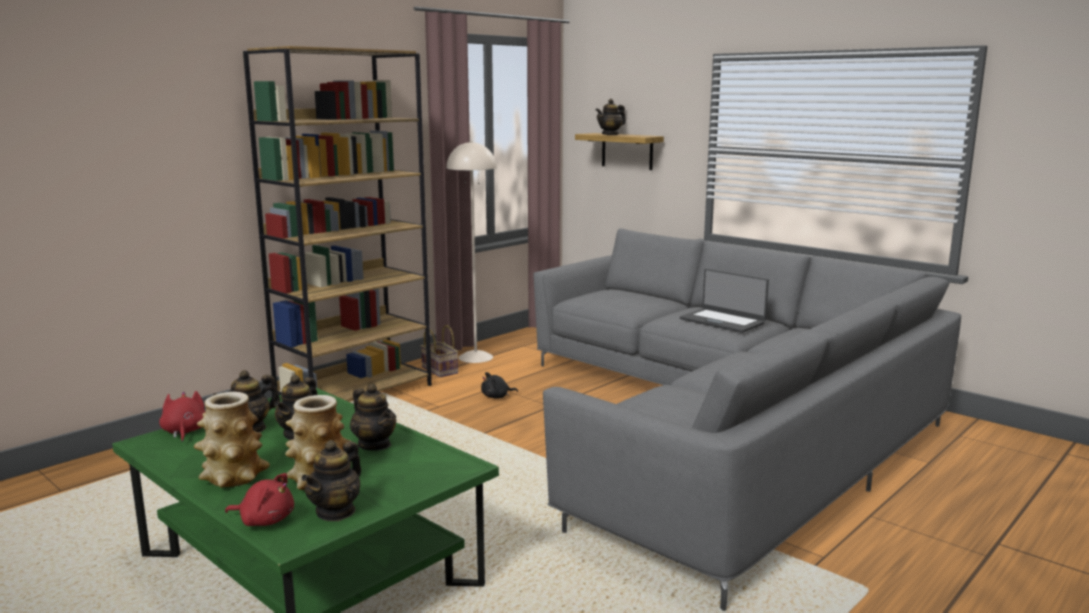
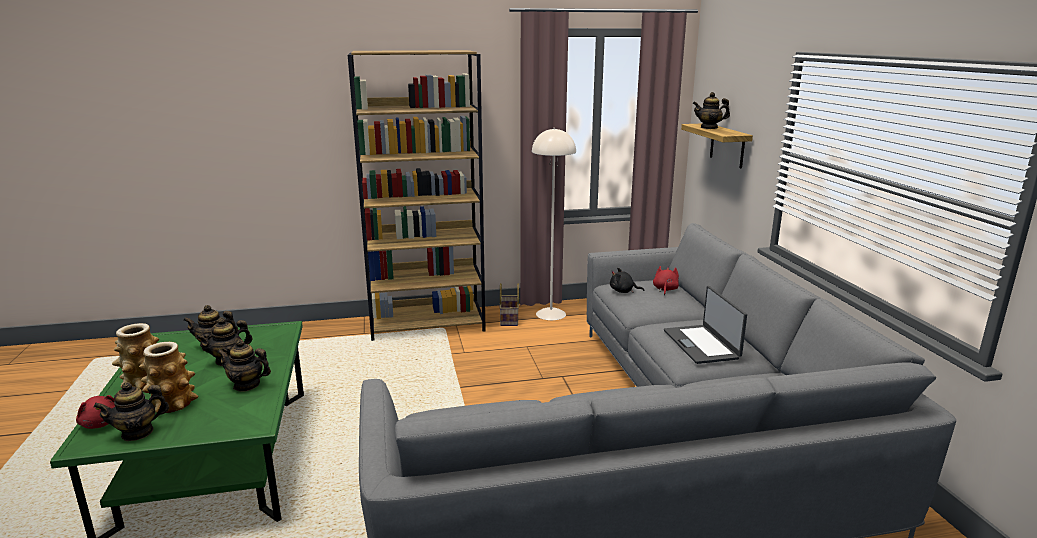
camera: 35 degrees right, 5 degrees up
red plush toy [159,391,205,442] -> red plush toy moved to [653,266,679,295]
teapot [350,384,396,451] -> teapot turned 105 degrees clockwise [217,339,271,392]
black plush toy [481,372,518,399] -> black plush toy moved to [610,268,644,293]

